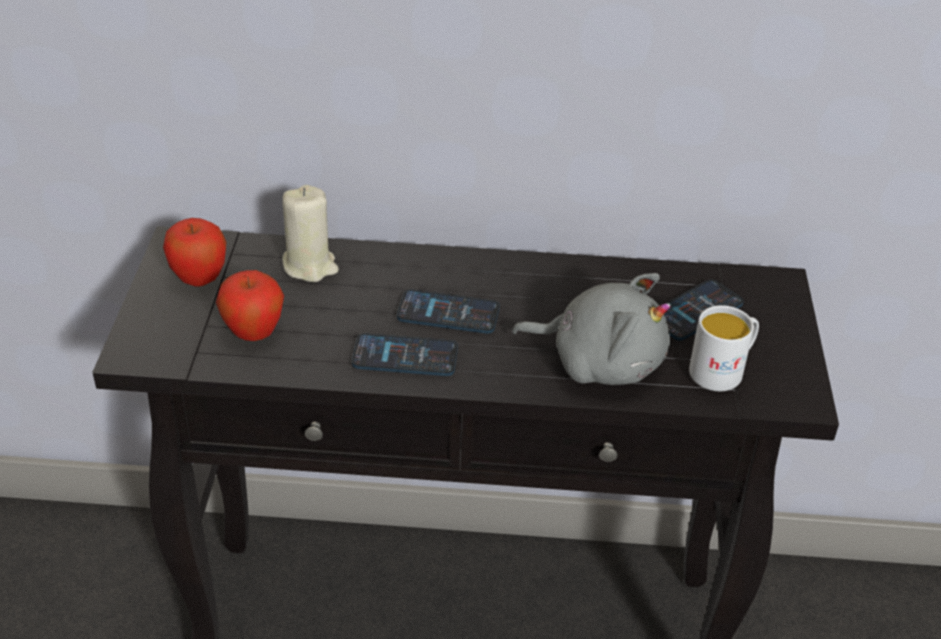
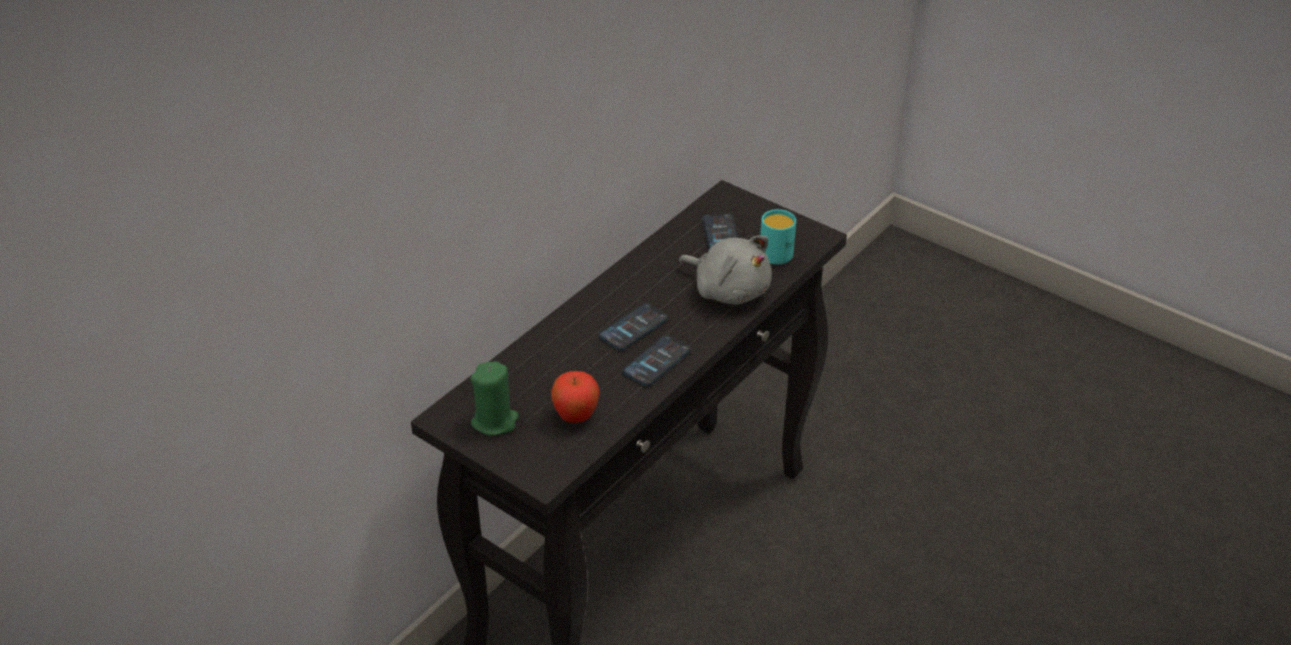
camera: 55 degrees left, 0 degrees up
apple [163,218,227,287] -> green candle [471,361,519,436]
beige candle [282,185,339,283] -> none
grey plush toy [511,273,671,385] -> grey plush toy turned 75 degrees clockwise [679,235,772,305]
white mug [689,305,759,391] -> turquoise mug [760,209,796,264]

